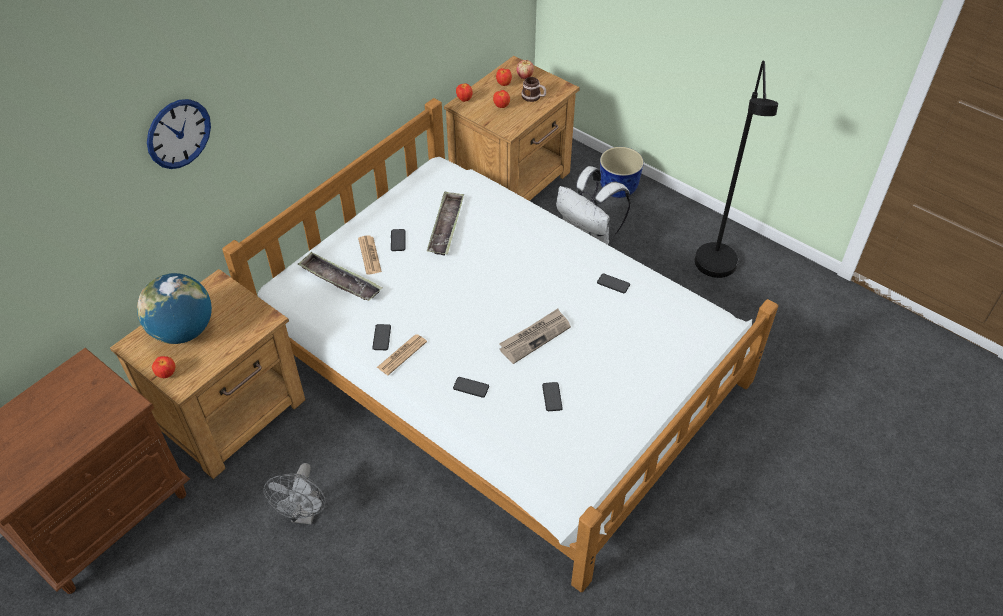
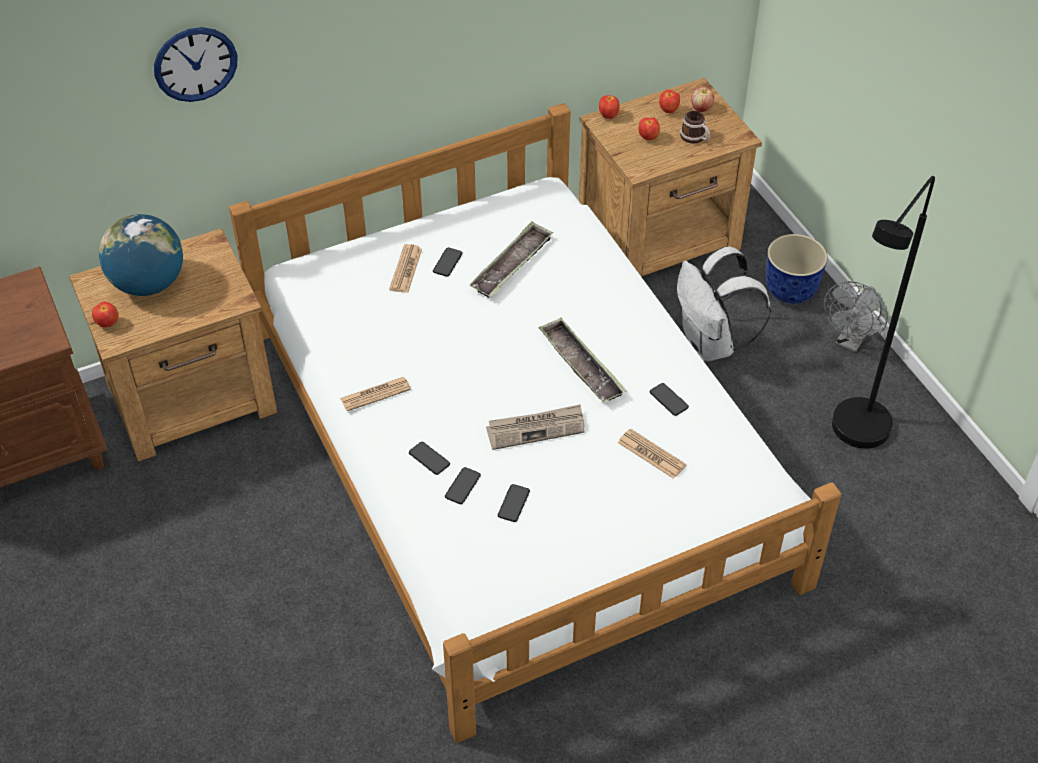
camera: 25 degrees right, 0 degrees up
grey fan [264,463,326,525] -> grey fan moved to [824,281,888,353]
tray [298,252,382,301] -> tray moved to [538,317,627,402]
phone [372,324,391,350] -> phone moved to [445,467,481,504]
none -> newspaper [618,428,687,479]

